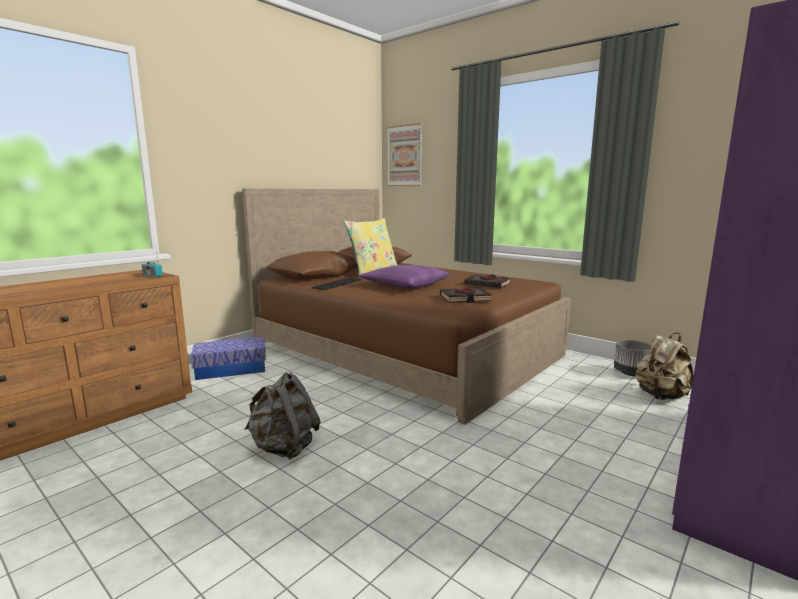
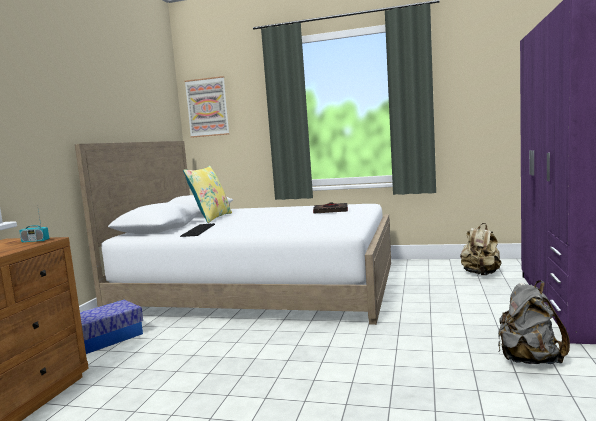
camera: 25 degrees left, 5 degrees down
brown bed [242,189,571,425] -> white bed [75,141,391,325]
grey backpack [245,372,321,460] -> grey backpack moved to [498,280,570,364]
purple pillow [359,265,450,289] -> none
black book [440,288,492,303] -> none
grey planter [614,340,652,376] -> none

